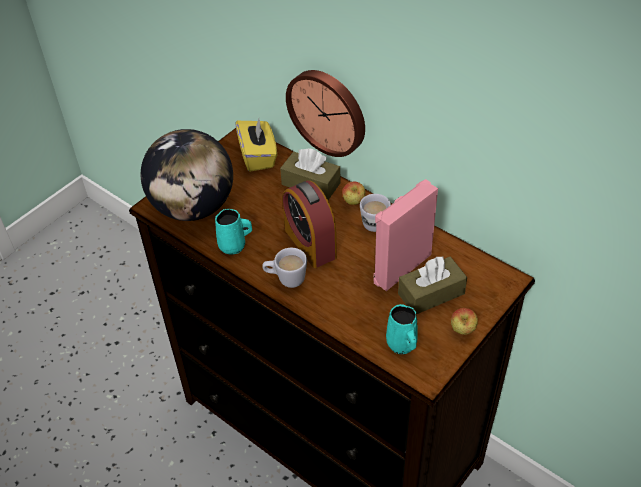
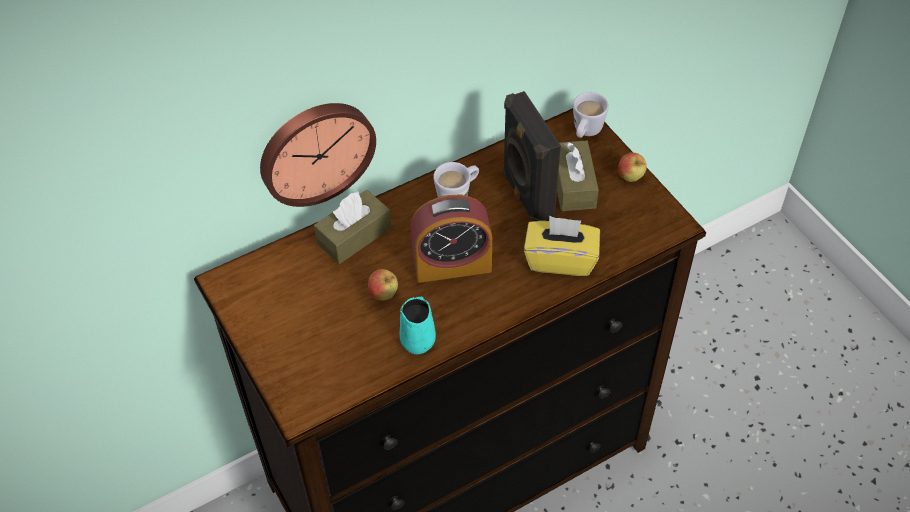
camera: 70 degrees left, 5 degrees up
globe [141,129,233,221] -> none
yellow tissue box [235,119,277,172] -> yellow tissue box moved to [524,216,600,276]
white mug [262,248,307,288] -> white mug moved to [573,92,609,138]
apple [342,182,366,205] -> apple moved to [368,269,398,301]
pink speaker [374,179,438,291] -> black speaker [502,91,561,221]
turquoise mug [386,304,418,354] -> none

